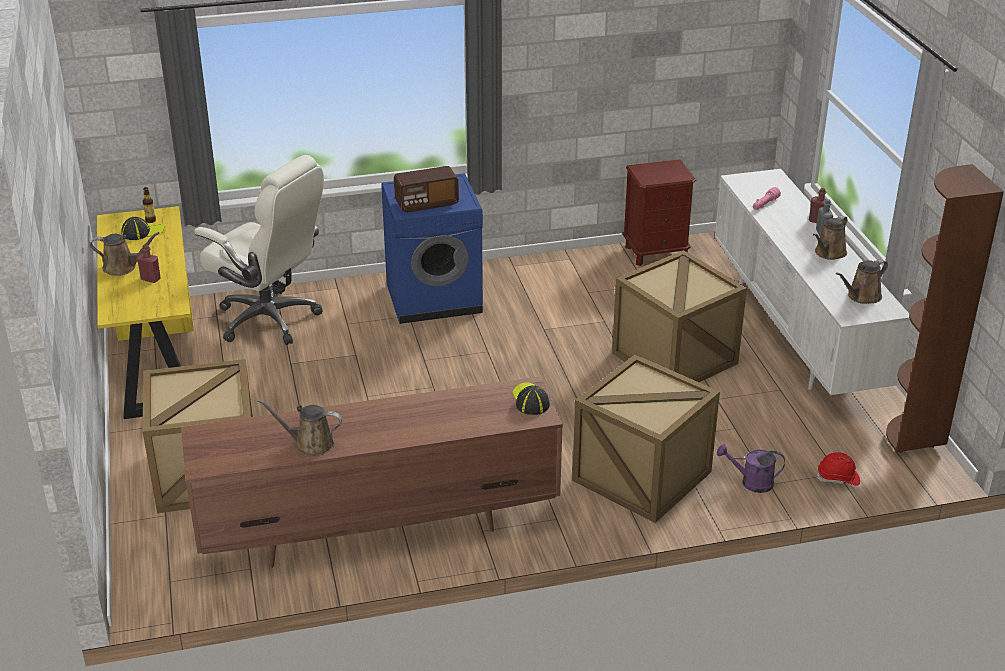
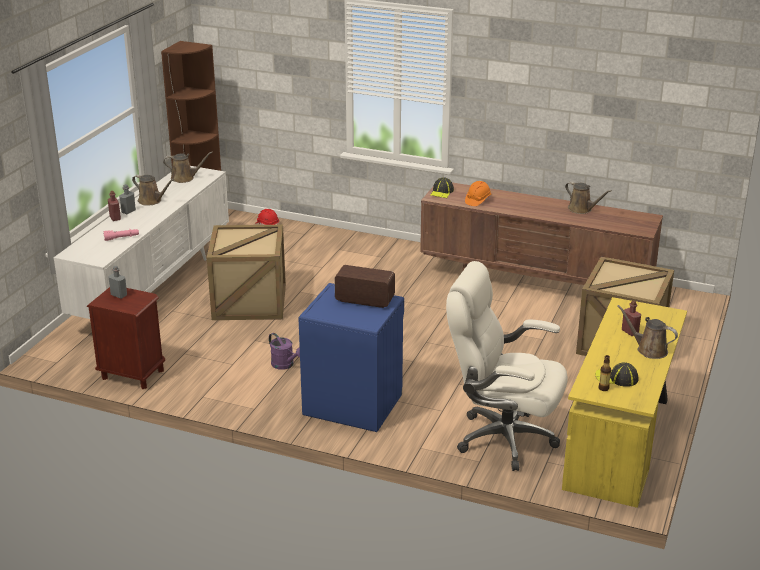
camera: 145 degrees left, 5 degrees down
white office chair [194,155,324,345] -> white office chair turned 45 degrees counterclockwise [446,261,568,471]
crate [572,355,720,523] -> none
purple watering can [717,444,785,493] -> purple watering can moved to [269,333,300,370]
brown watering can [813,215,847,260] -> brown watering can turned 45 degrees clockwise [132,175,174,206]
none -> grey bottle [108,266,127,299]
none -> orange hard hat [465,181,491,206]

